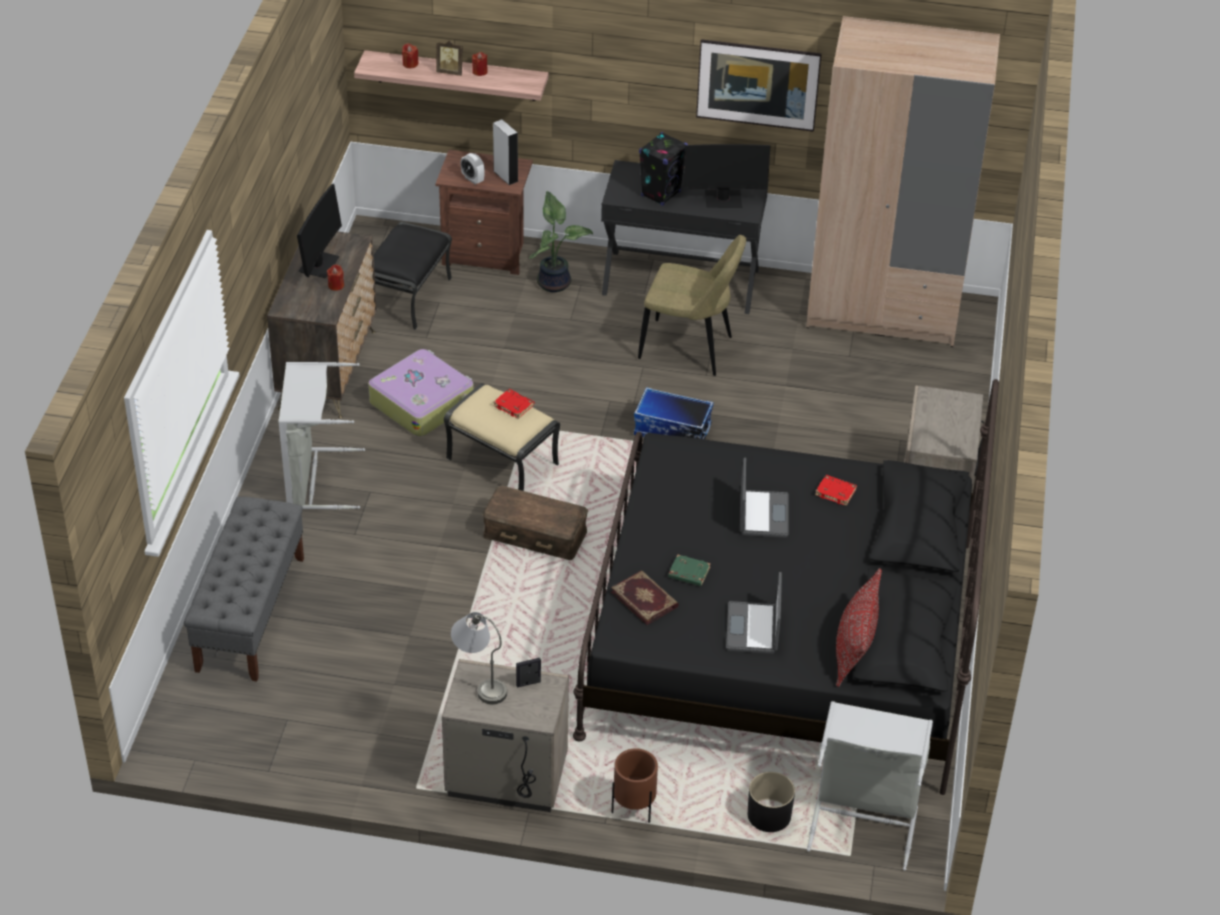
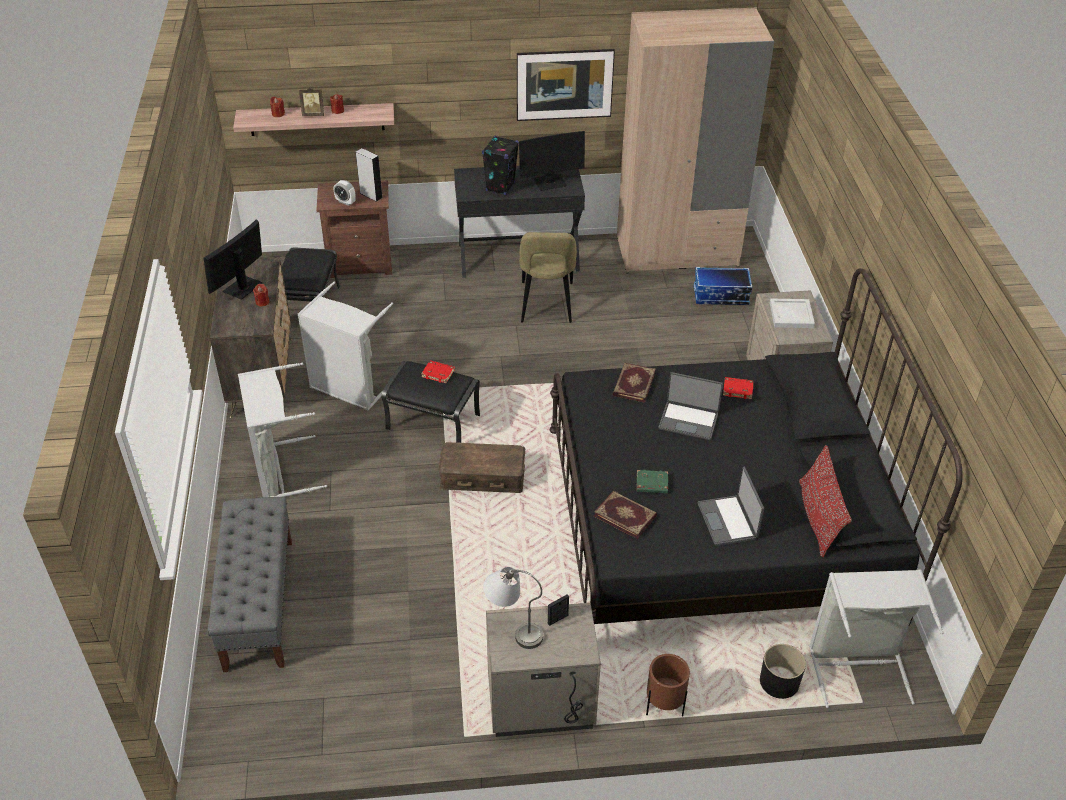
camera: 15 degrees left, 0 degrees up
monitor [297,184,342,278] -> monitor turned 150 degrees counterclockwise [204,219,263,300]
suitcase [368,349,474,437] -> grey laundry basket [298,282,393,411]
beige ottoman [444,383,560,491] -> black ottoman [381,361,480,443]
potted plant [529,191,593,292] -> none
storage box [634,387,713,440] -> storage box moved to [694,267,753,305]
beige chair [638,235,746,376] -> beige chair turned 90 degrees clockwise [519,232,577,323]
laptop [740,458,788,538] -> laptop turned 120 degrees clockwise [658,372,723,440]
none -> book [613,363,656,403]
none -> white tray [770,298,815,328]

